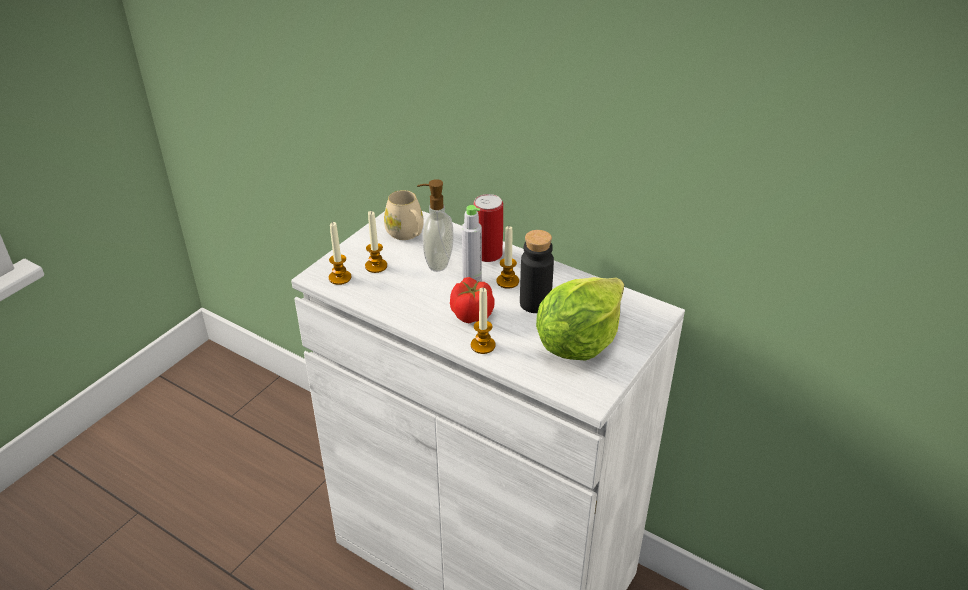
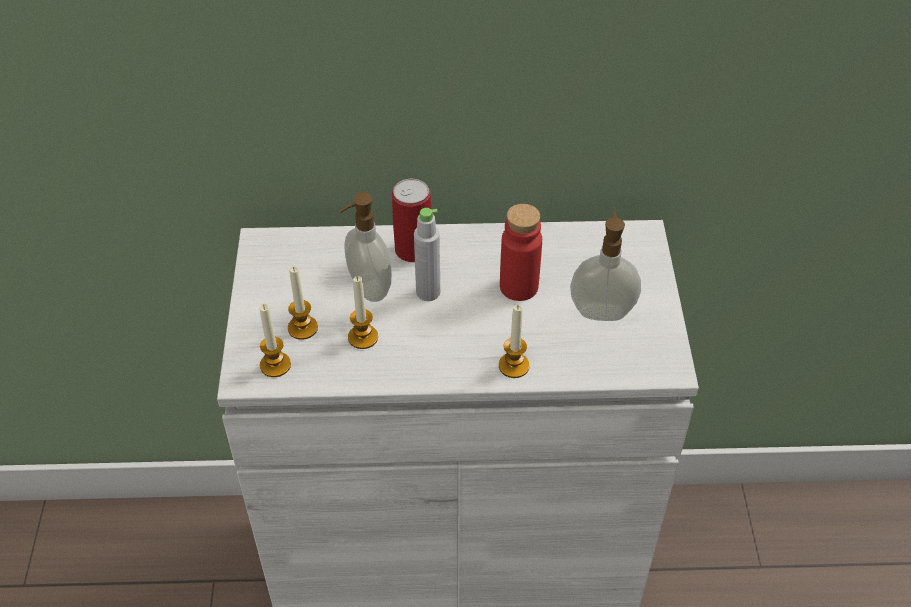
camera: 35 degrees left, 10 degrees up
beige mug [384,190,424,240] -> none
tomato [450,277,495,324] -> none
candle [496,226,519,289] -> candle moved to [348,276,378,349]
black bottle [520,230,554,313] -> red bottle [500,204,542,301]
lettuce [536,277,624,361] -> soap dispenser [570,211,641,321]

